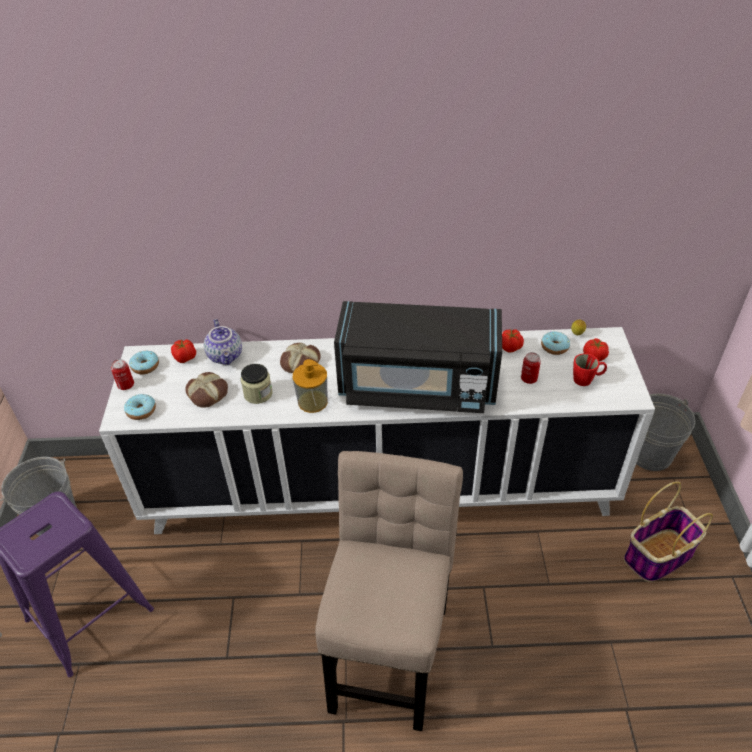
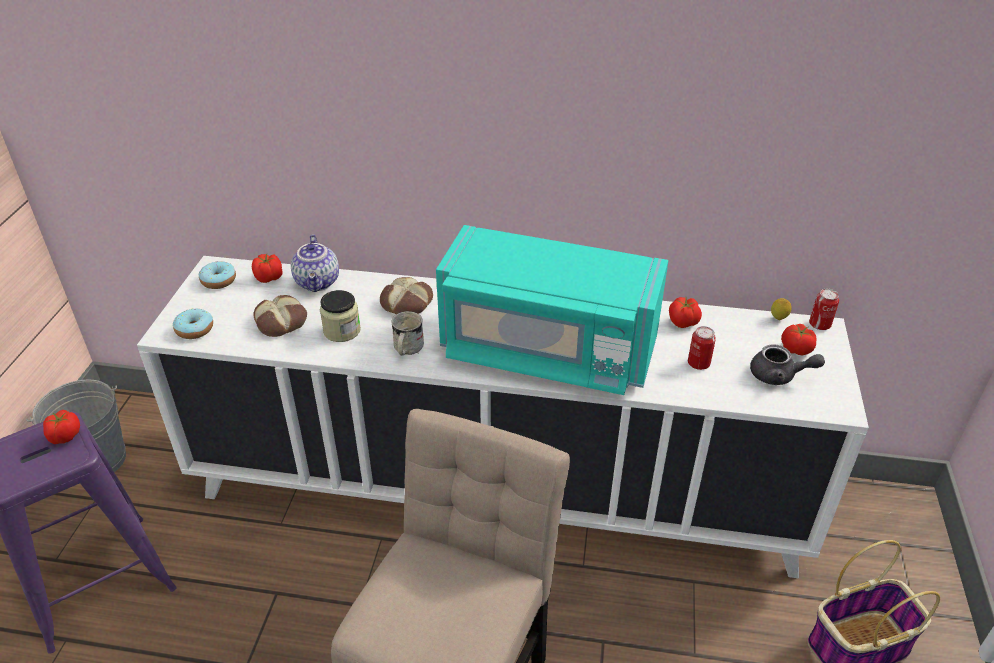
camera: 10 degrees right, 5 degrees down
can [111,359,134,390] -> can moved to [809,289,839,330]
soap dispenser [293,359,328,413] -> white mug [392,311,424,355]
black microwave [334,301,502,413] -> turquoise microwave [436,225,668,395]
donut [541,332,570,355] -> none
red mug [573,353,607,386] -> grey teapot [750,344,825,385]
grey bucket [636,394,695,471] -> none
none -> tomato [43,410,80,444]

